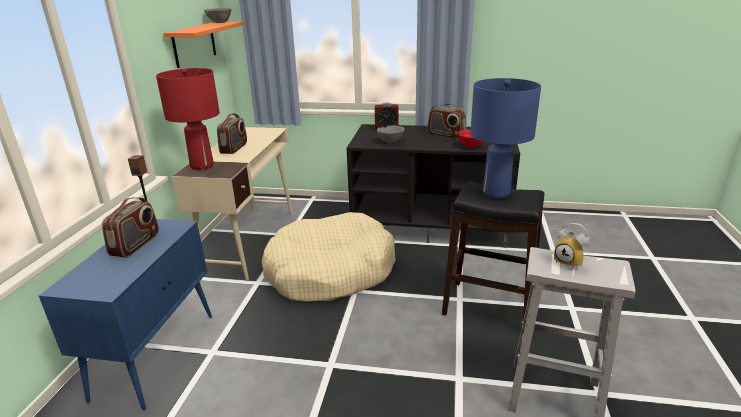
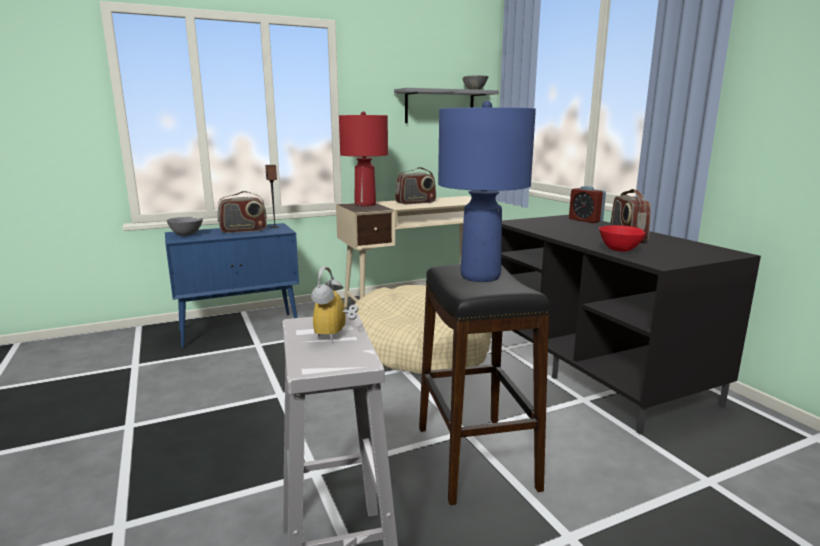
camera: 55 degrees right, 10 degrees down
orange shelf [163,22,243,68] -> grey shelf [394,88,499,123]
grey bowl [377,125,405,143] -> grey bowl moved to [167,217,203,236]

